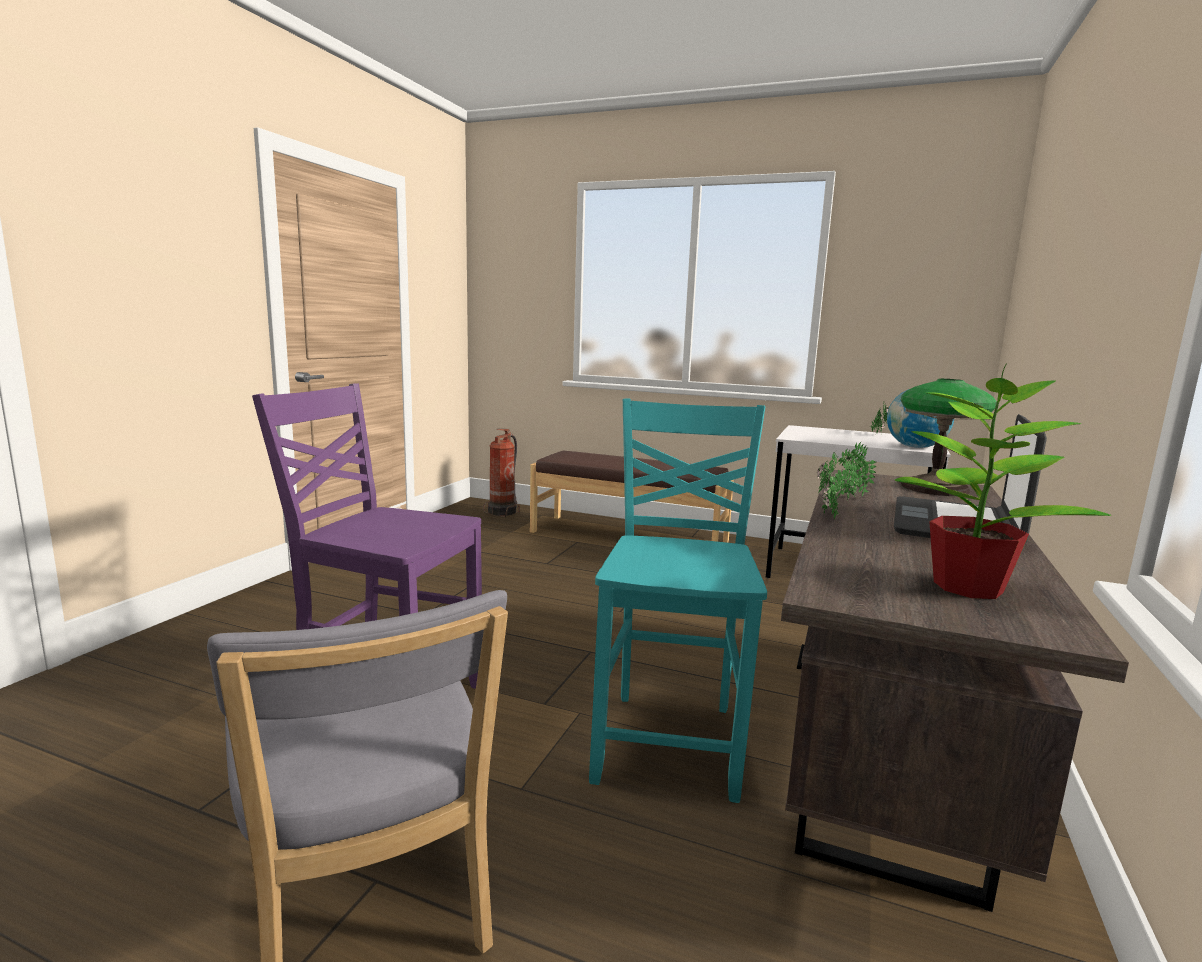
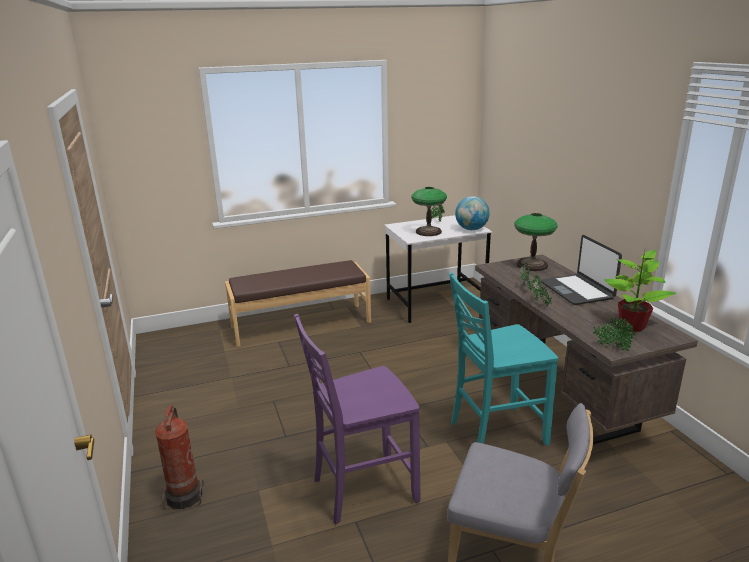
camera: 40 degrees left, 10 degrees up
fire extinguisher [483,429,520,517] -> fire extinguisher moved to [155,405,204,509]
turquoise chair [589,399,767,803] -> turquoise chair turned 75 degrees counterclockwise [449,272,558,446]
none -> table lamp [411,187,447,236]
none -> potted plant [593,317,635,352]

